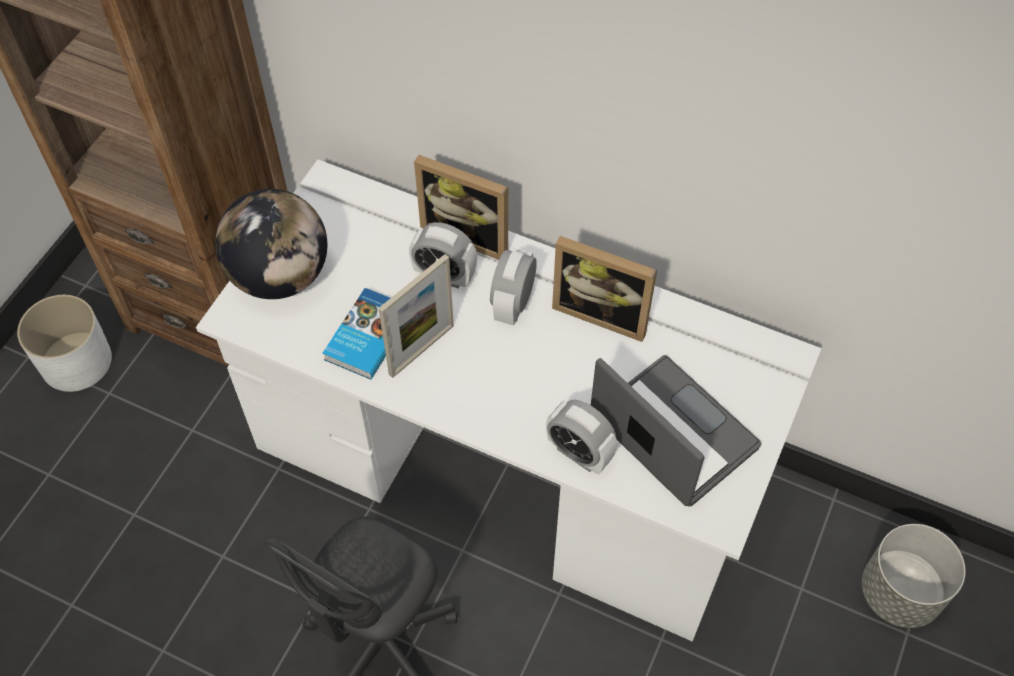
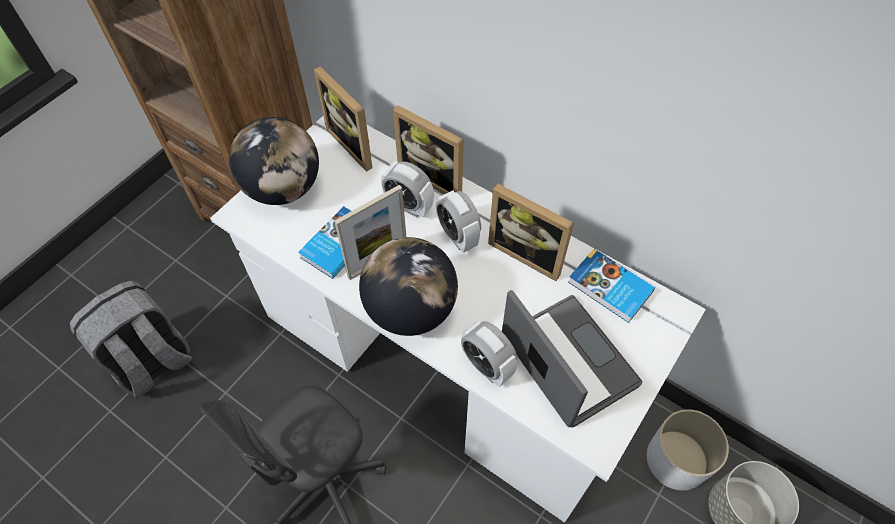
camera: 10 degrees right, 0 degrees up
white planter [17,295,112,392] -> white planter moved to [647,409,729,491]
alarm clock [490,248,537,325] -> alarm clock turned 60 degrees counterclockwise [436,191,481,253]
none -> grey backpack [70,281,193,398]
none -> picture frame [314,66,373,172]
none -> globe [359,237,458,336]
none -> book [568,249,655,323]

